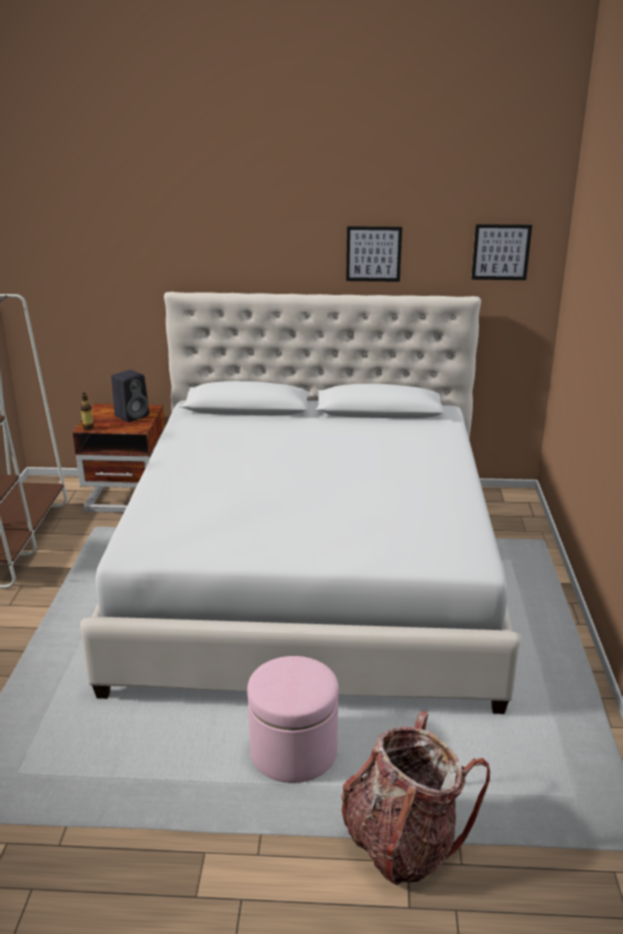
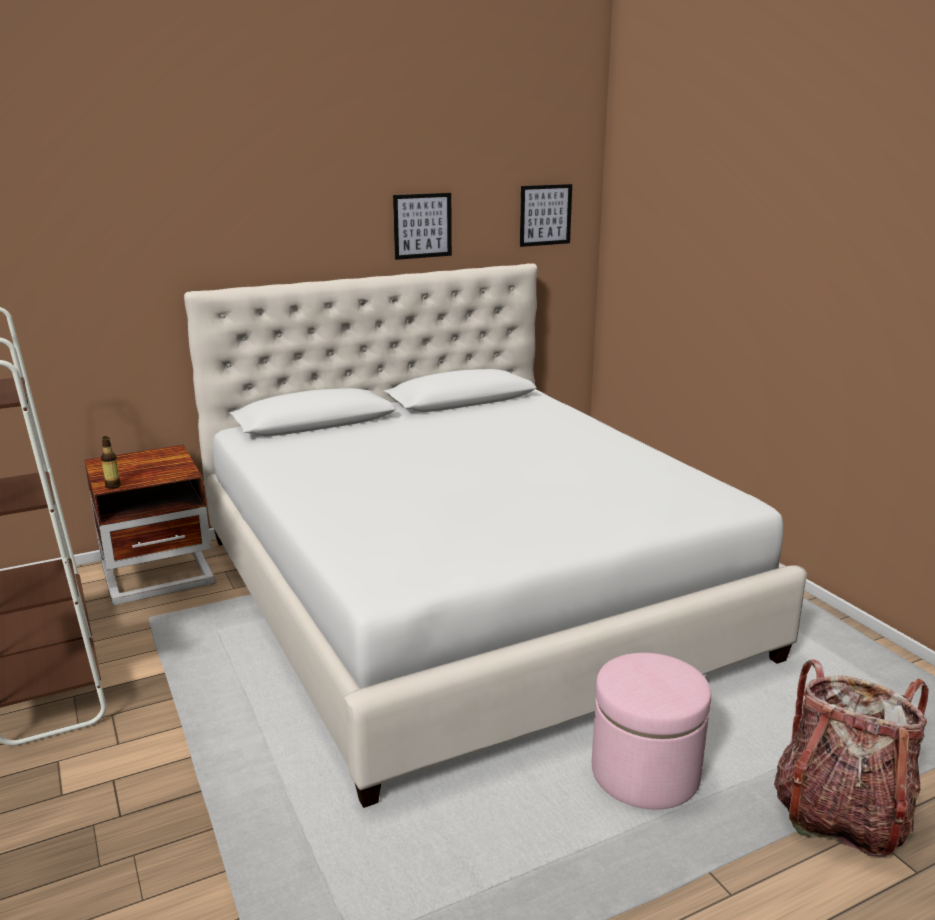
camera: 30 degrees left, 5 degrees down
black speaker [111,370,149,422] -> none

